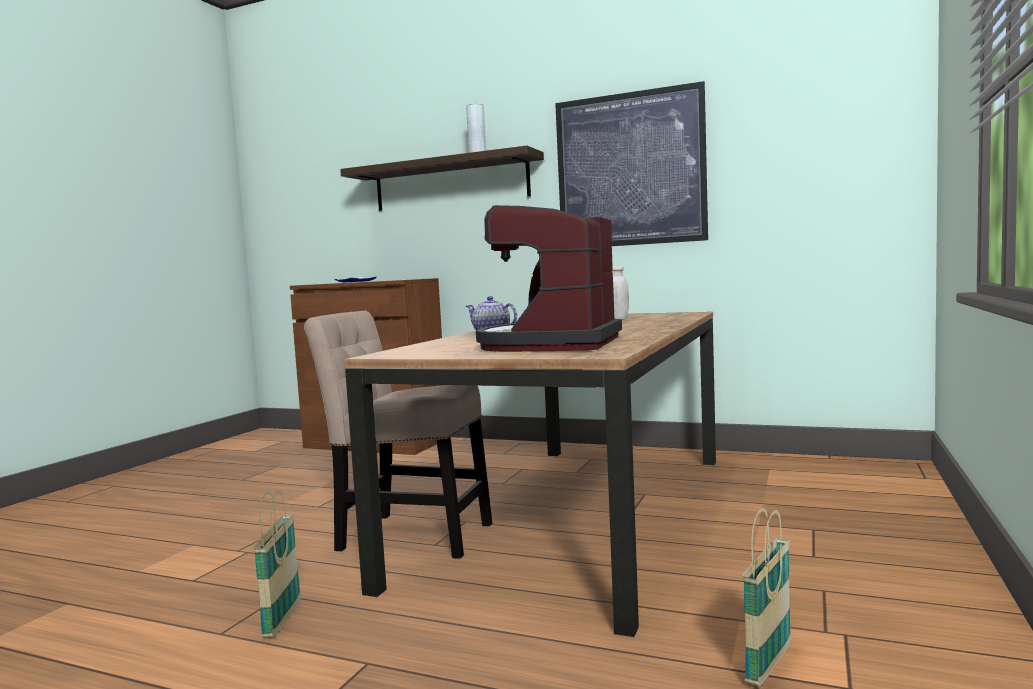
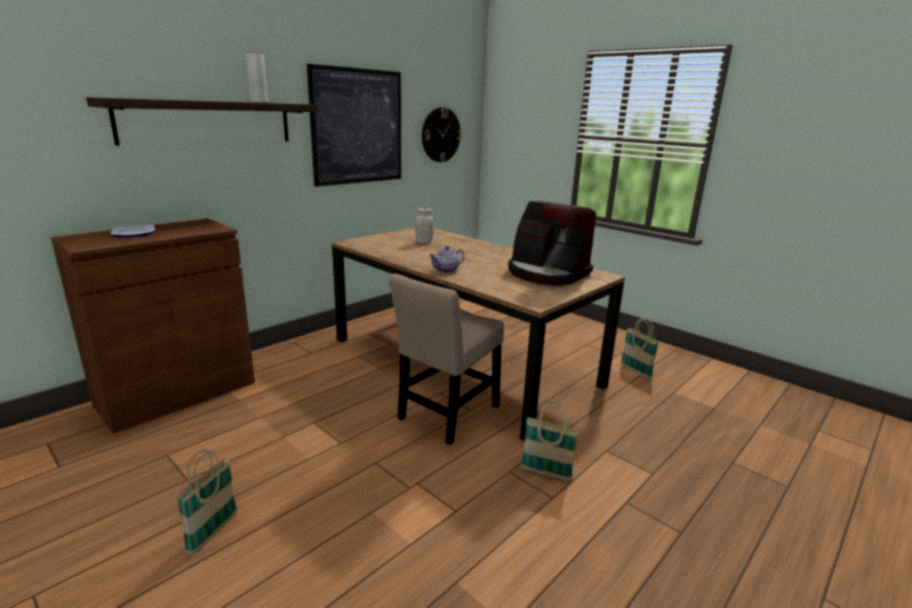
camera: 70 degrees left, 15 degrees up
none -> basket [176,449,237,555]
none -> wall clock [422,107,462,162]

